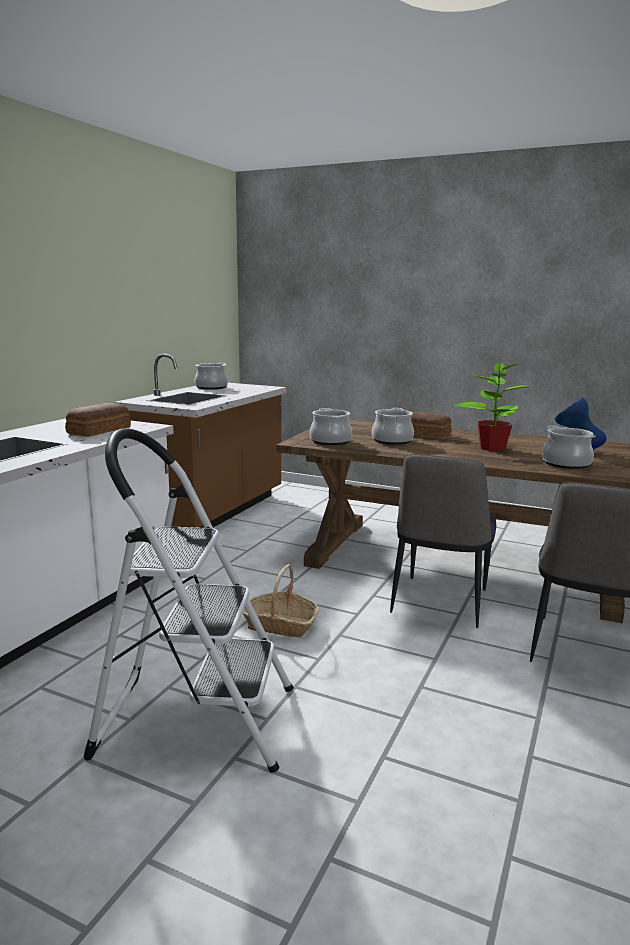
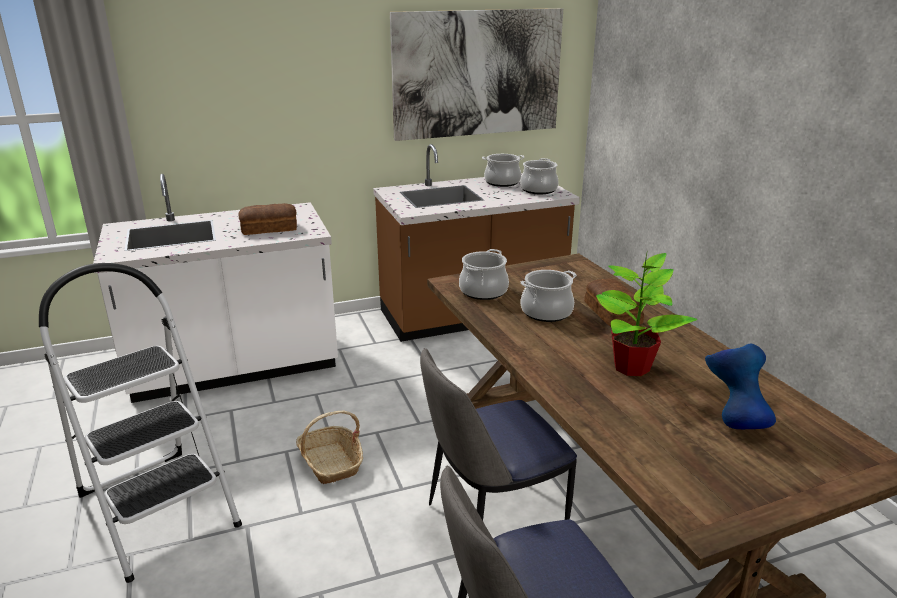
camera: 45 degrees right, 10 degrees up
cooking pot [542,426,596,469] -> cooking pot moved to [520,158,559,194]
none -> picture [390,8,563,141]

